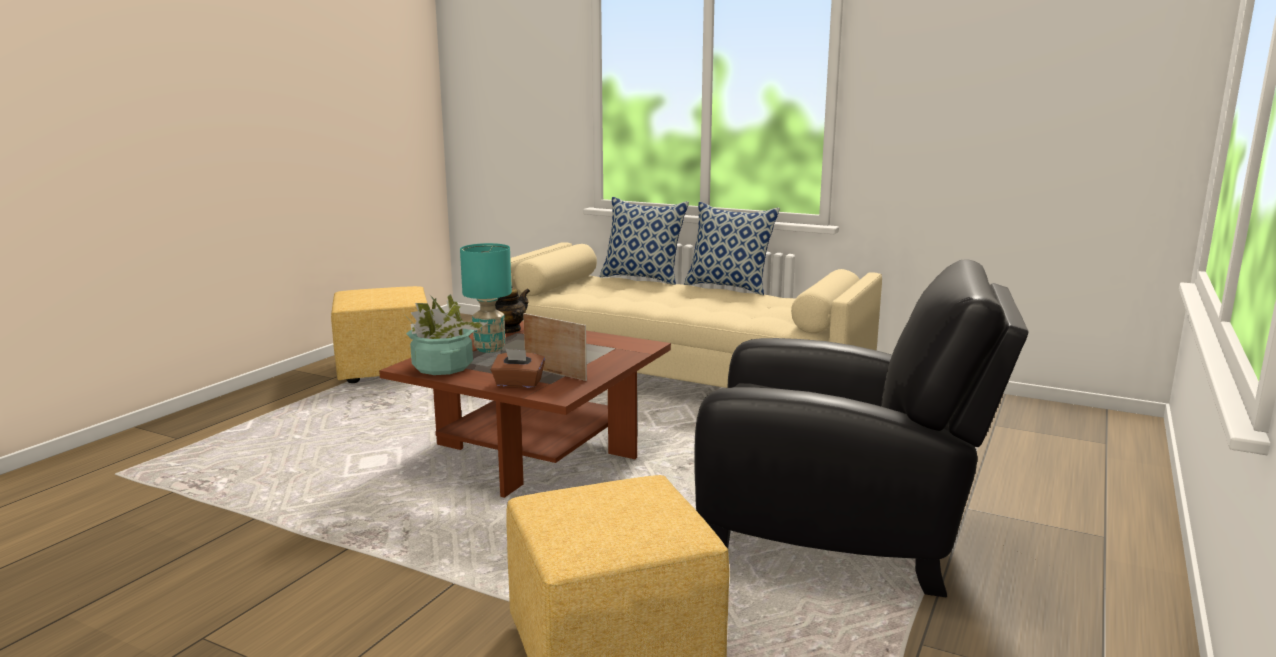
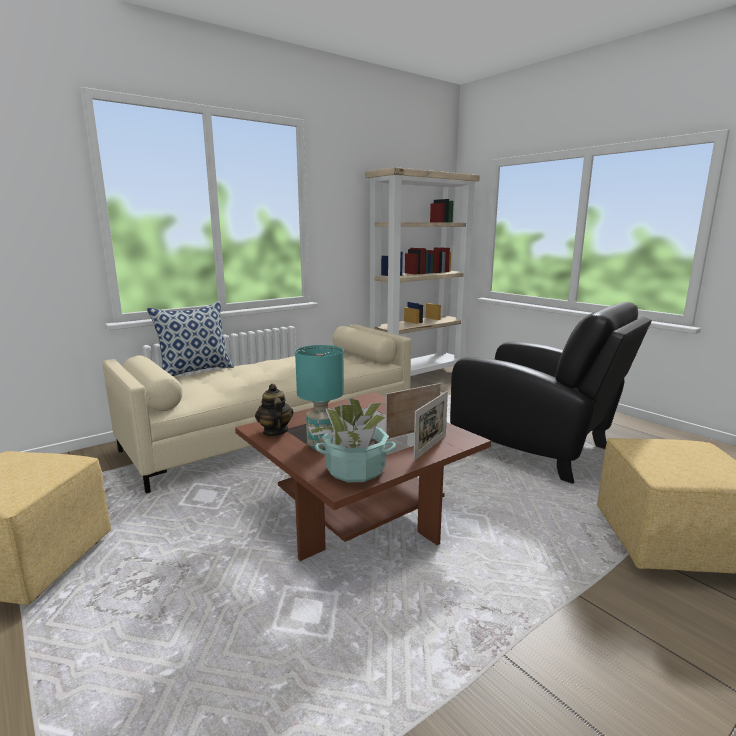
camera: 65 degrees left, 0 degrees up
brown tissue box [491,349,545,388] -> picture frame [413,391,448,461]
pillow [684,202,780,295] -> none
black armchair [694,260,1029,597] -> black armchair turned 90 degrees clockwise [450,302,652,484]
none -> beige bookcase [365,167,480,376]

